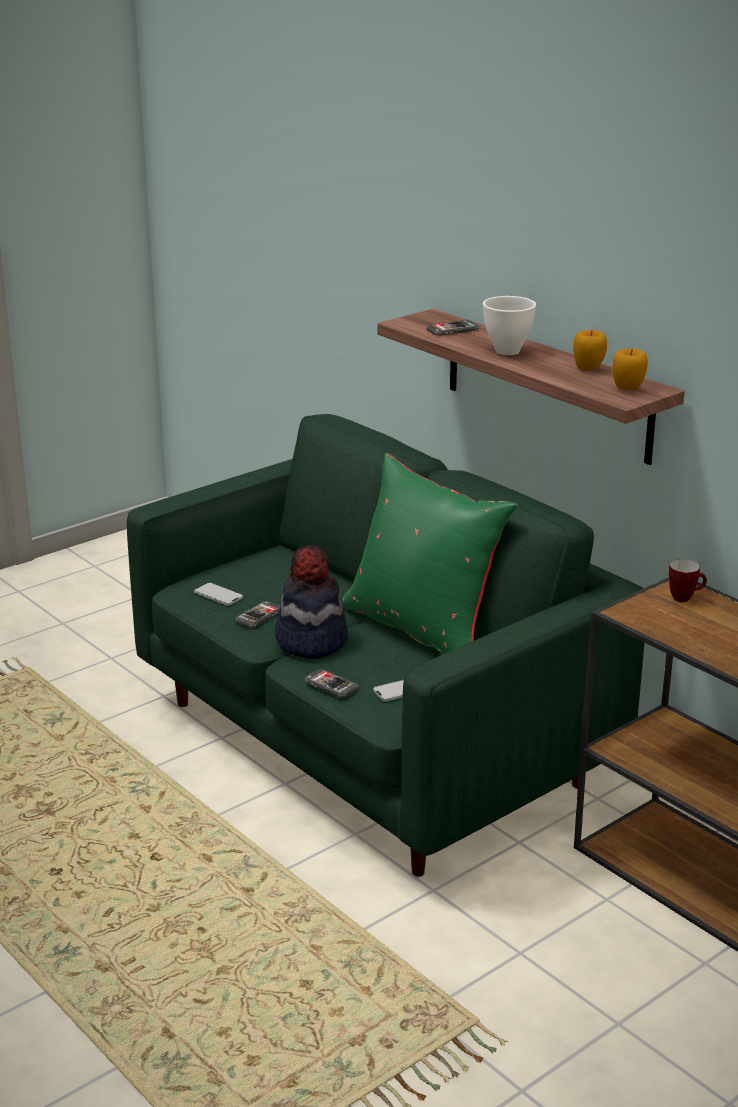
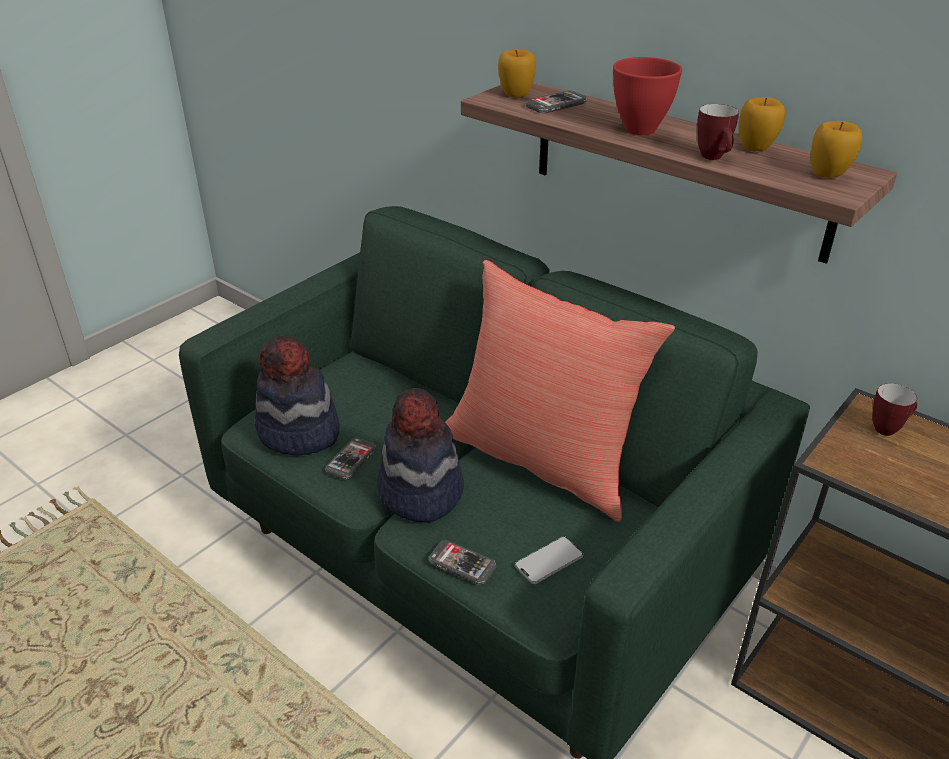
camera: 10 degrees left, 10 degrees up
phone [194,582,243,606] -> hat [254,336,340,455]
green pillow [342,453,518,654] -> red pillow [445,260,675,522]
white bowl [483,296,536,355] -> red bowl [613,57,682,135]
none -> apple [498,50,536,98]
none -> mug [697,104,739,160]

